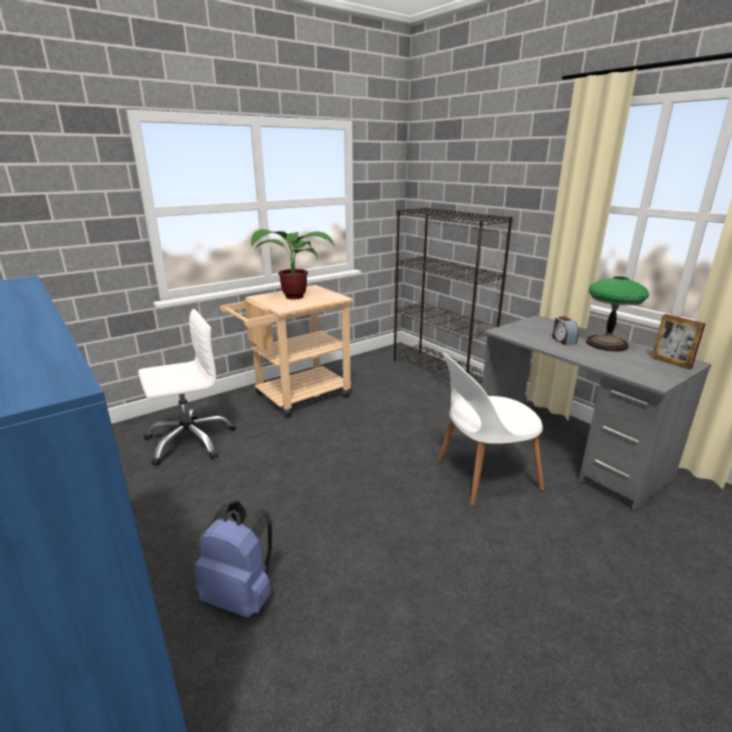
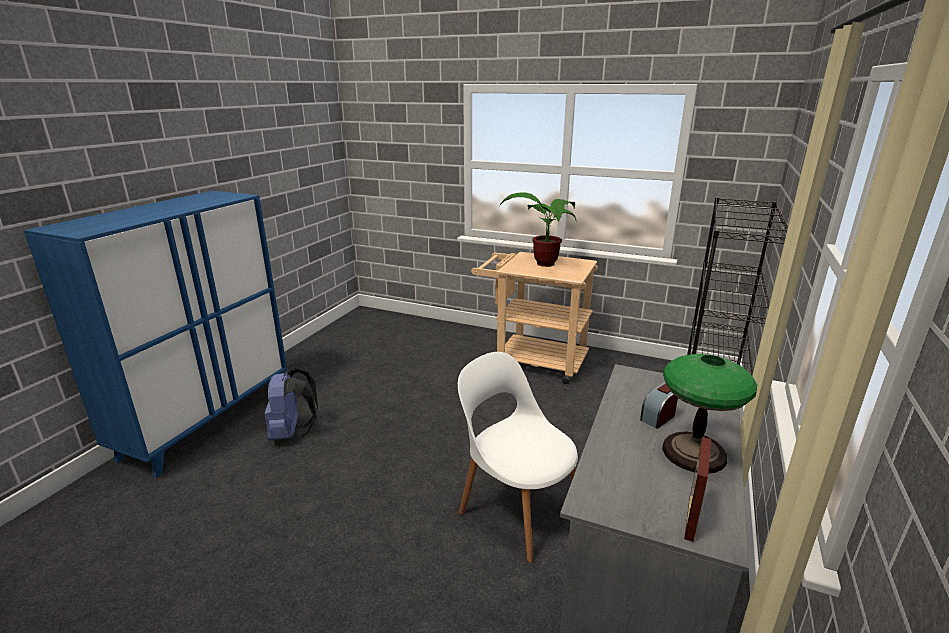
camera: 60 degrees right, 0 degrees up
white office chair [138,309,236,466] -> none

